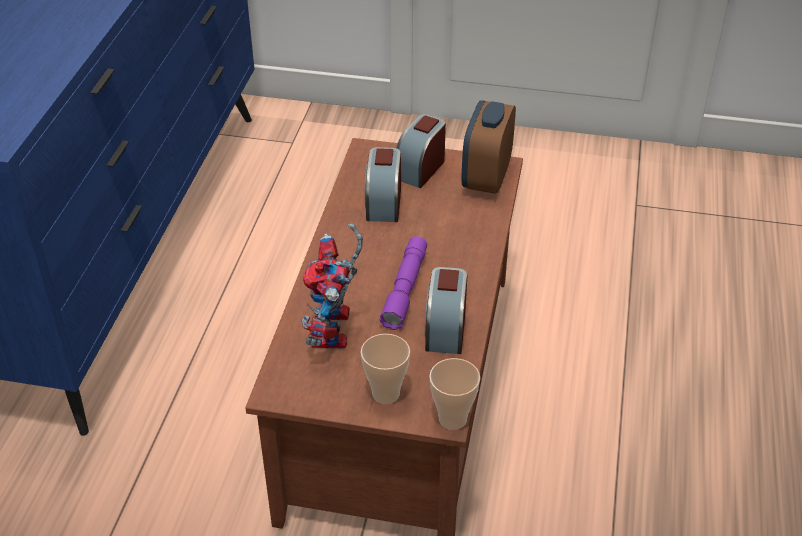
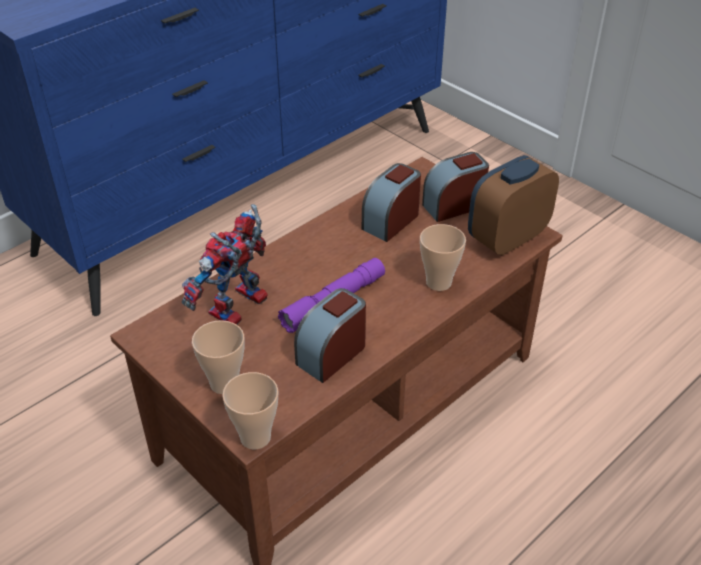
camera: 35 degrees right, 0 degrees up
none -> cup [420,224,466,291]

